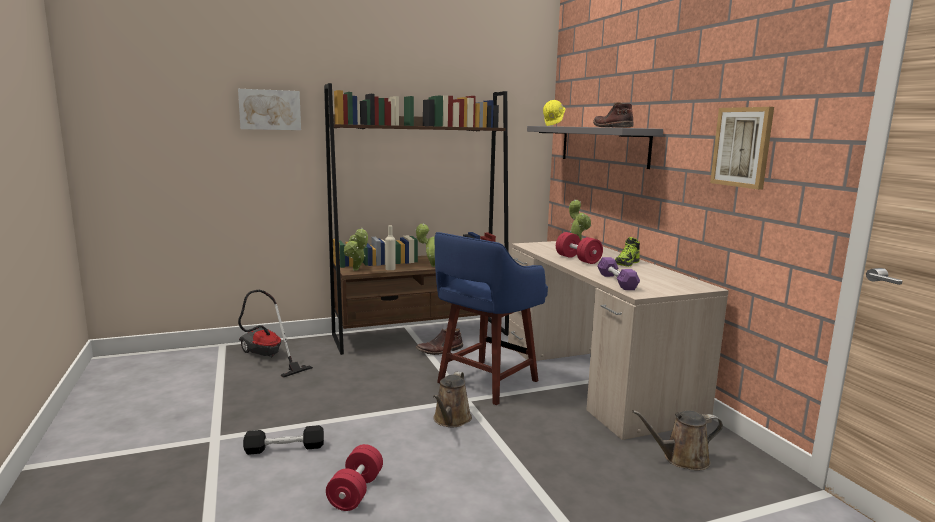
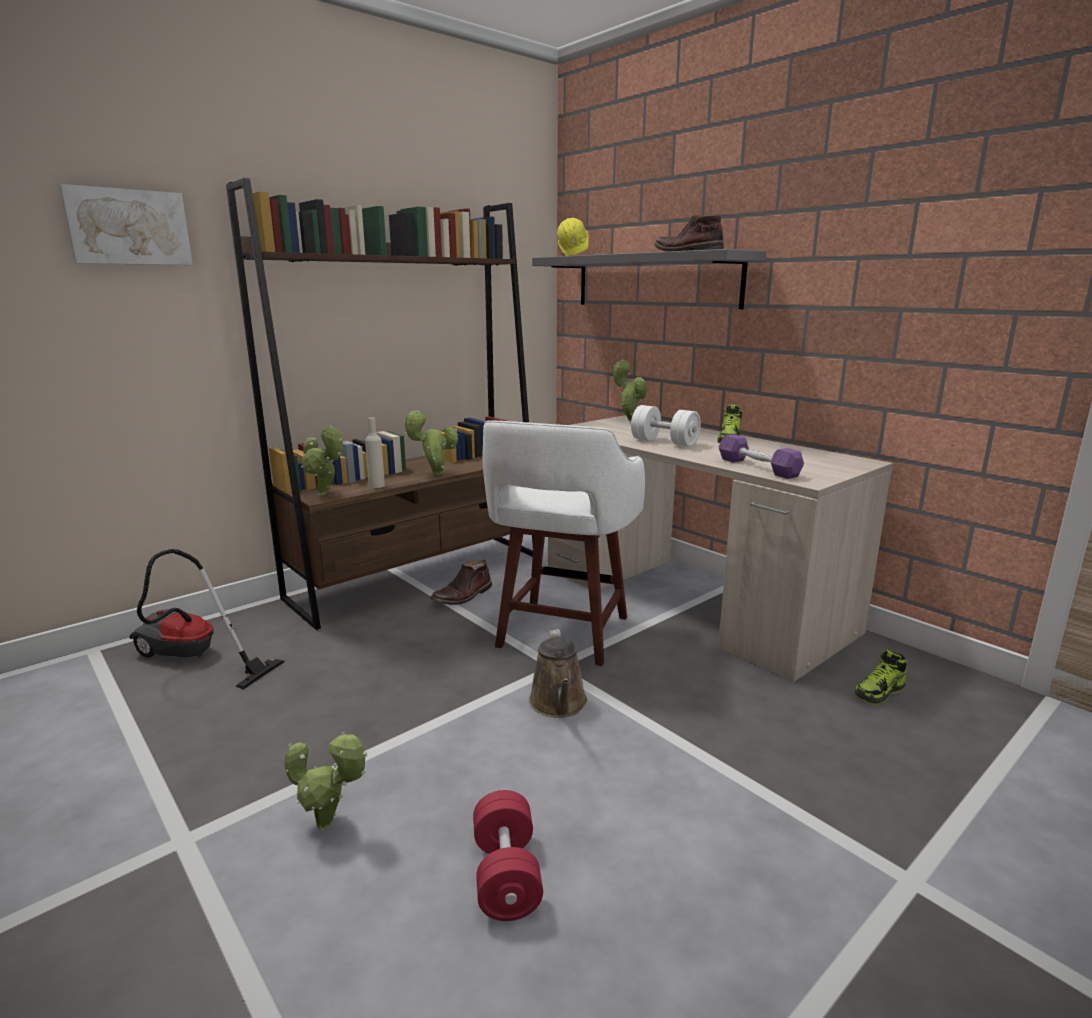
camera: 20 degrees left, 5 degrees up
black dumbbell [243,425,324,455] -> potted plant [284,731,367,831]
blue stool [435,232,548,405] -> white stool [483,420,645,666]
red dumbbell [556,232,603,264] -> white dumbbell [631,405,701,447]
brown watering can [632,410,723,471] -> shoe [855,650,907,705]
picture [710,107,774,190] -> none

